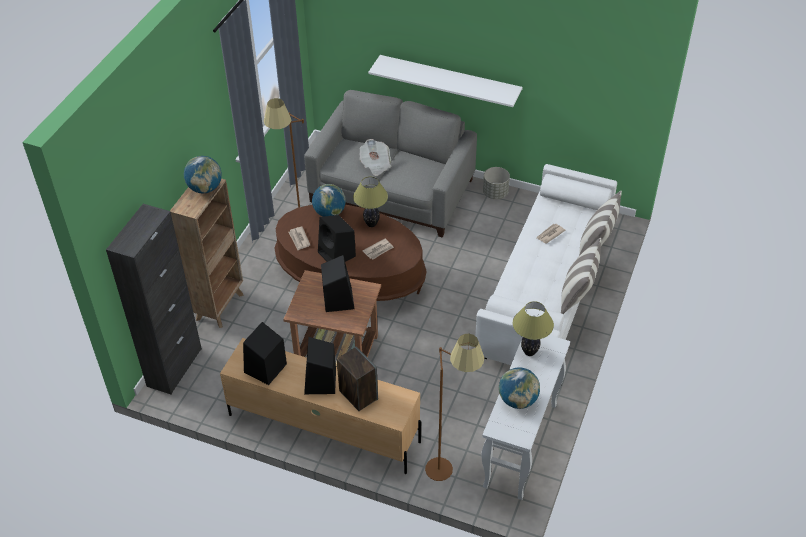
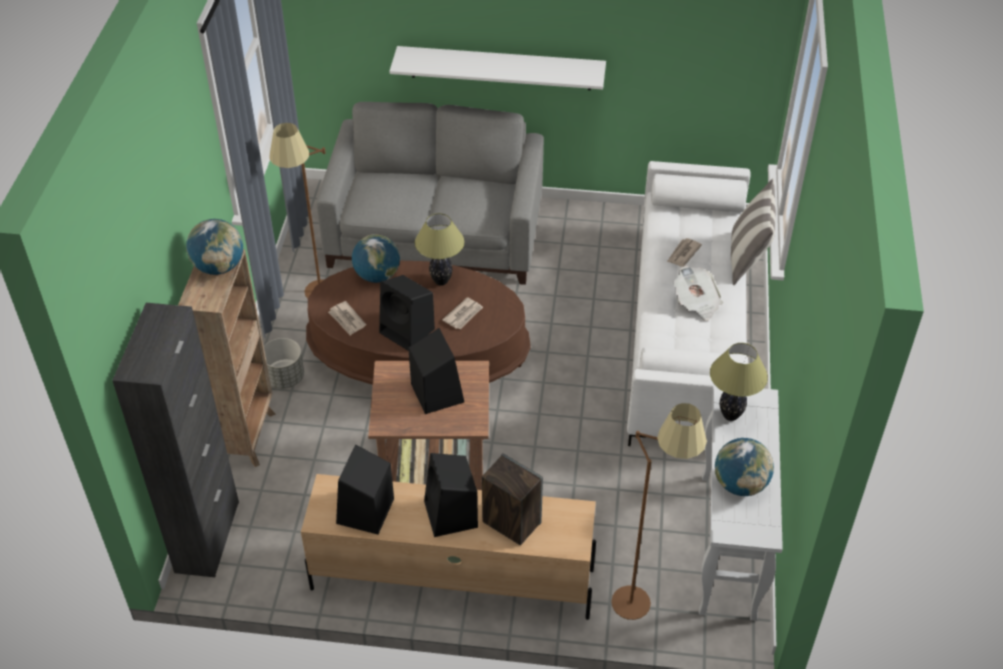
camera: 15 degrees left, 0 degrees up
newspaper [359,139,391,176] -> newspaper moved to [674,266,723,321]
grey planter [483,167,510,199] -> grey planter moved to [264,338,304,389]
pillow [561,238,601,314] -> none

